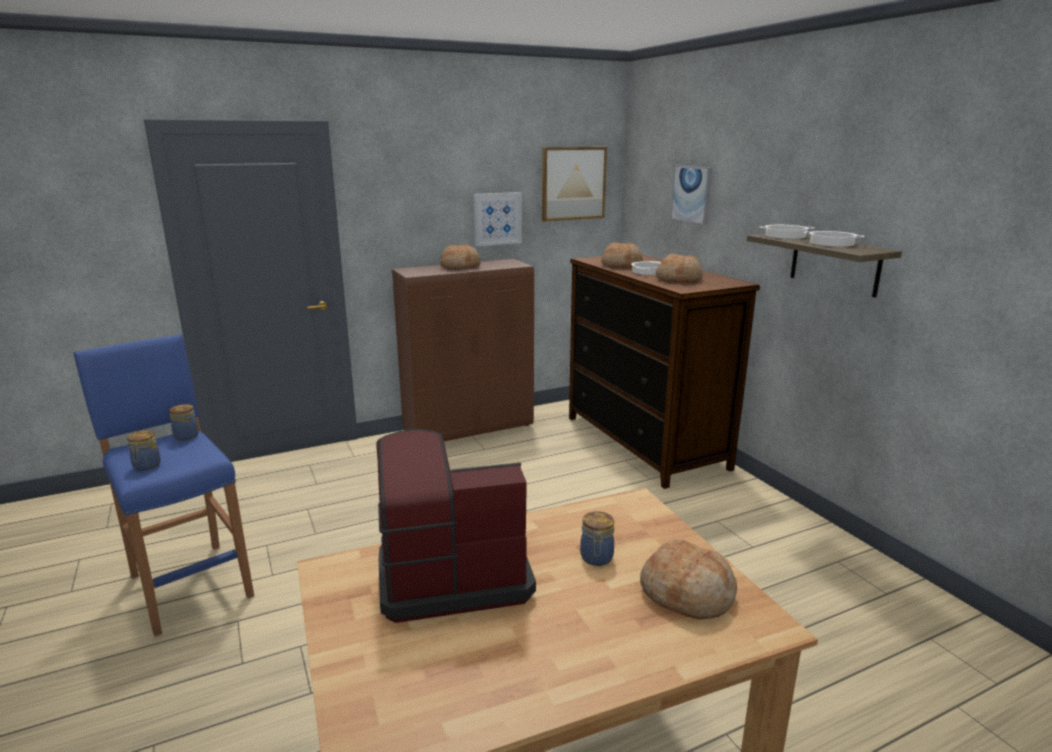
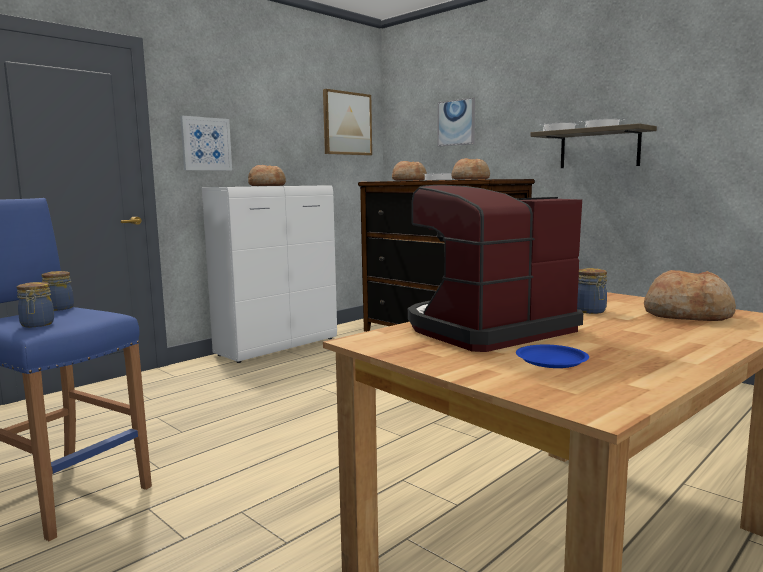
camera: 20 degrees left, 10 degrees down
brown cabinet [392,259,534,441] -> white cabinet [202,185,337,363]
picture [474,192,522,246] -> picture moved to [180,116,232,171]
none -> blue plate [516,345,589,368]

